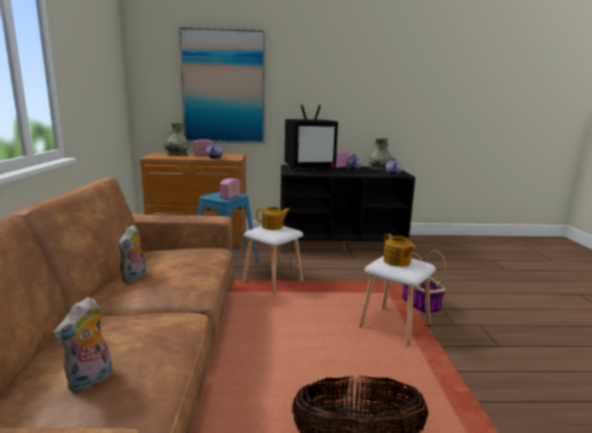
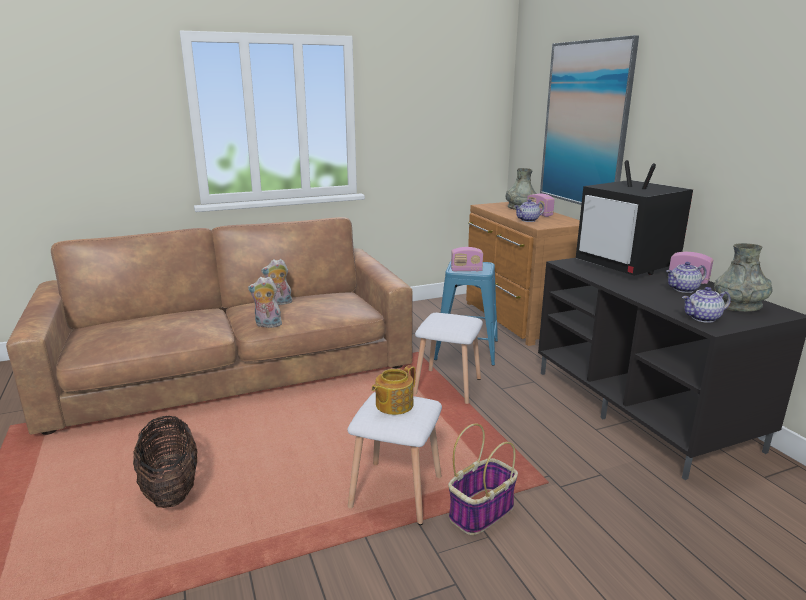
camera: 70 degrees right, 5 degrees up
plush toy [53,297,112,392] -> plush toy moved to [248,277,282,328]
teapot [256,207,290,230] -> none

